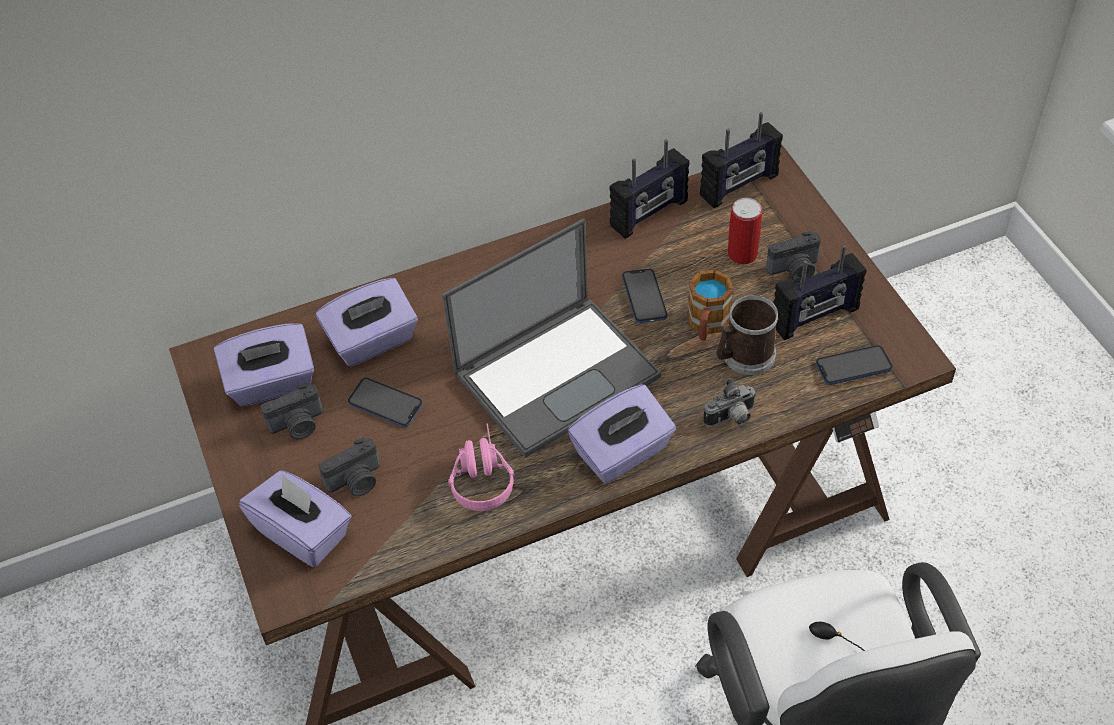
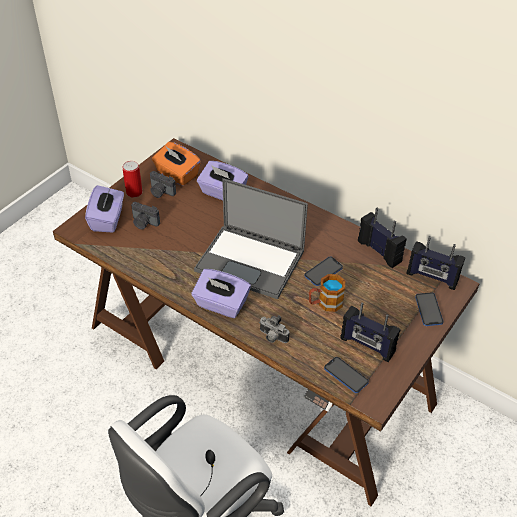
camera: 55 degrees right, 5 degrees down
purple tissue box [214,323,314,407] -> orange tissue box [152,142,201,186]
phone [348,377,423,427] -> phone moved to [415,292,443,326]
pink headphones [448,423,514,511] -> none
radio [610,140,690,239] -> radio turned 150 degrees counterclockwise [358,208,407,268]
mug [716,295,778,375] -> none
can [728,198,762,264] -> can moved to [122,161,142,197]
camera [766,231,821,281] -> none

